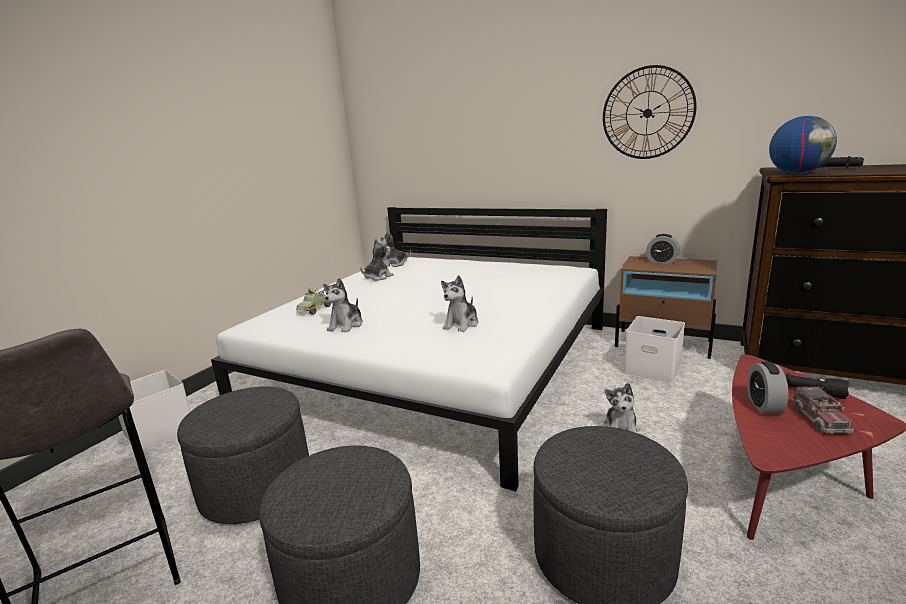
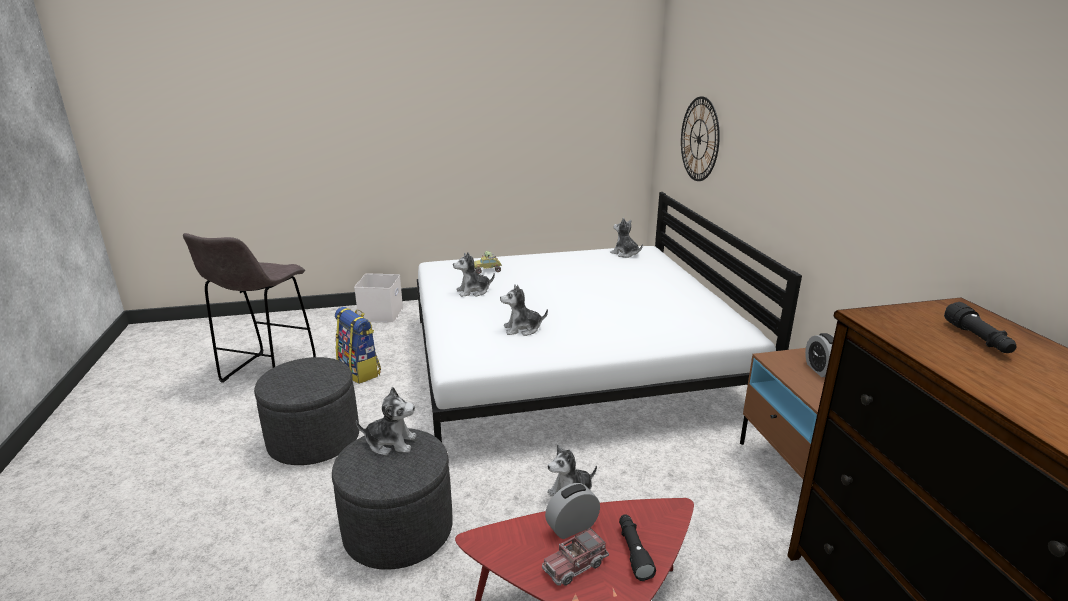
camera: 50 degrees right, 5 degrees up
grey ottoman [177,387,309,524] -> backpack [335,307,381,384]
plush toy [360,239,394,281] -> plush toy moved to [356,387,416,456]
wall clock [603,65,697,159] -> wall clock moved to [681,96,720,181]
white storage box [624,316,685,384] -> none
globe [769,116,837,174] -> none

